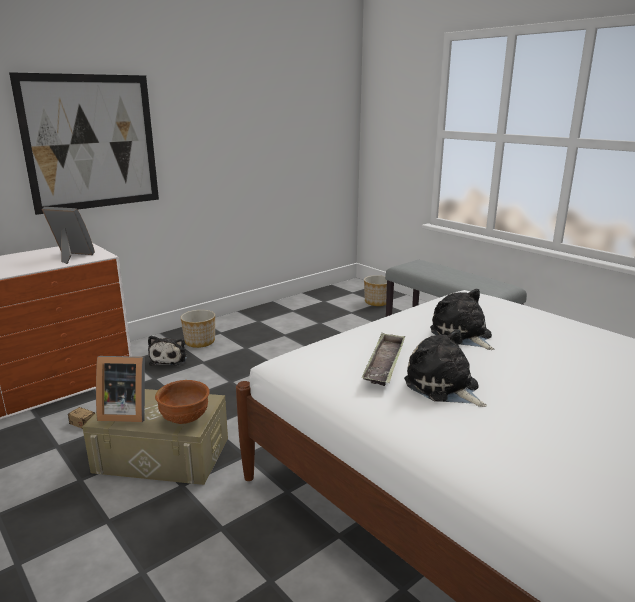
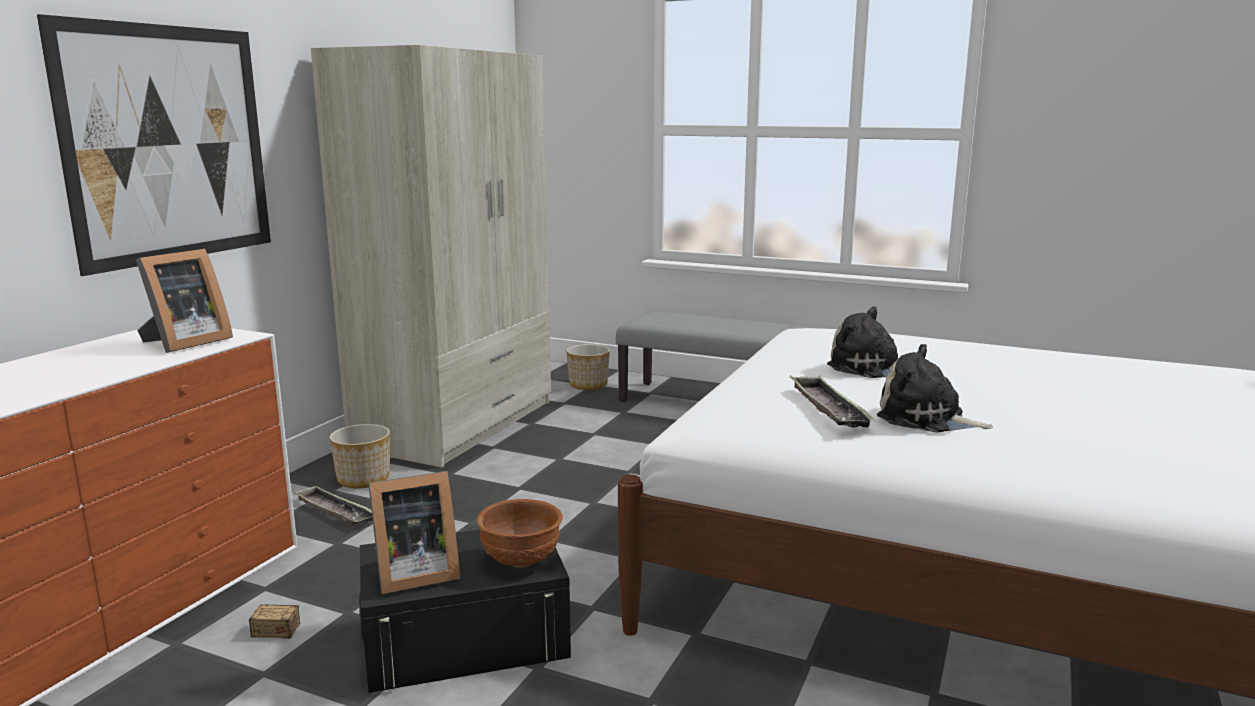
camera: 25 degrees left, 5 degrees down
picture frame [42,207,95,264] -> picture frame turned 135 degrees clockwise [136,249,233,353]
beige storage box [82,389,228,485] -> black storage box [359,530,571,693]
plush toy [148,336,187,366] -> tray [293,485,373,525]
none -> beige wardrobe [311,45,551,467]

